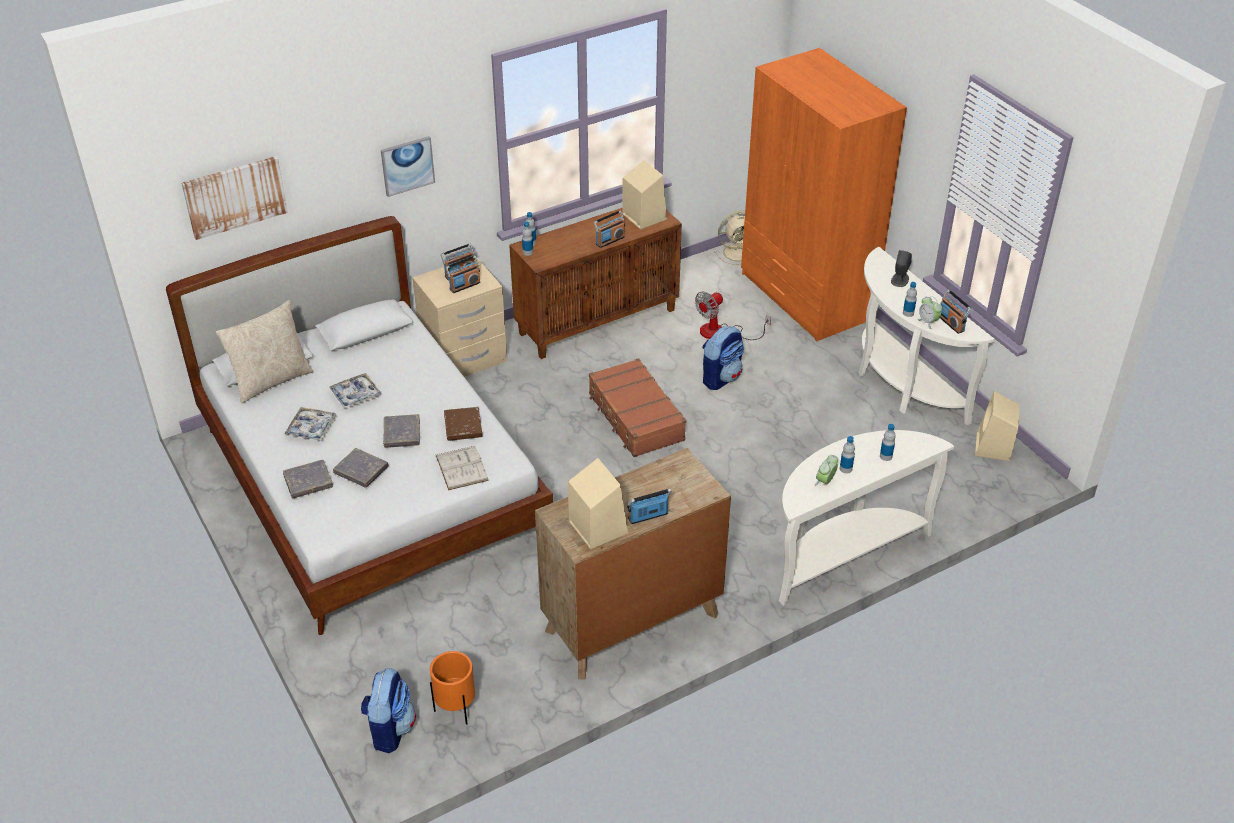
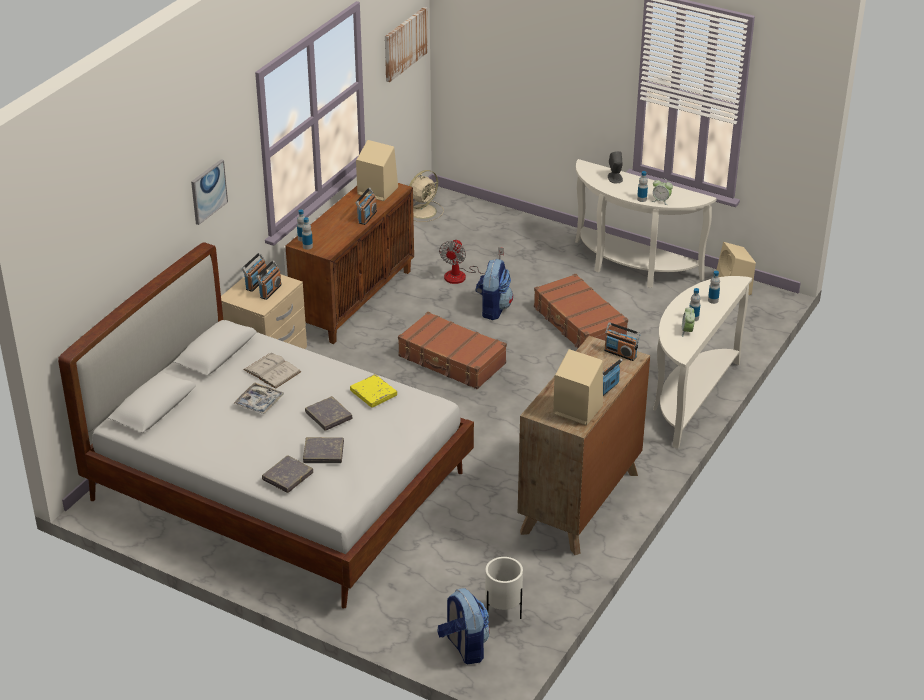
camera: 30 degrees left, 5 degrees down
picture [181,156,288,240] -> picture moved to [385,7,428,82]
beige pillow [216,300,314,403] -> none
tray [285,407,337,441] -> none
orange planter [430,651,475,725] -> white planter [485,557,523,619]
white book [436,446,489,490] -> white book moved to [244,353,301,389]
brown book [444,407,482,441] -> yellow book [350,374,397,408]
orange wardrobe [741,48,907,342] -> none
radio [940,290,972,334] -> radio moved to [604,322,641,361]
none -> brown suitcase [534,274,628,348]

